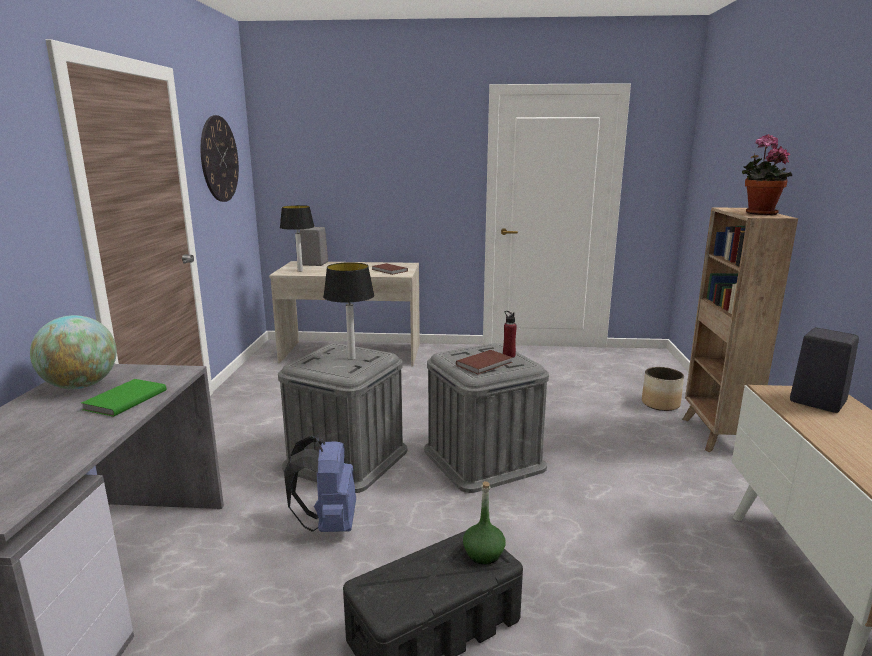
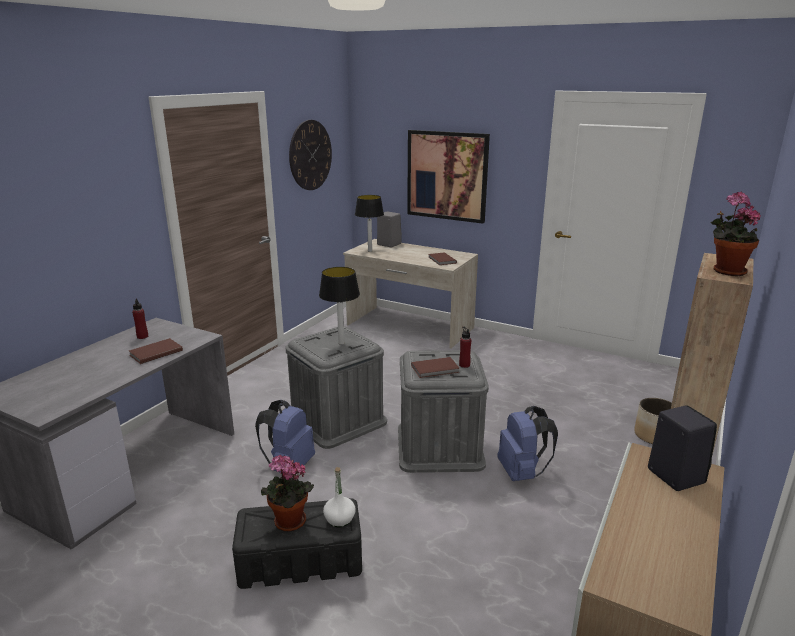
camera: 25 degrees right, 5 degrees up
globe [30,315,117,389] -> red bottle [132,299,148,339]
green book [81,379,167,417] -> brown book [129,338,183,364]
green bottle [463,481,506,564] -> white bottle [323,467,356,527]
none -> potted plant [261,455,314,532]
none -> picture [407,130,490,224]
none -> blue backpack [497,406,558,481]

